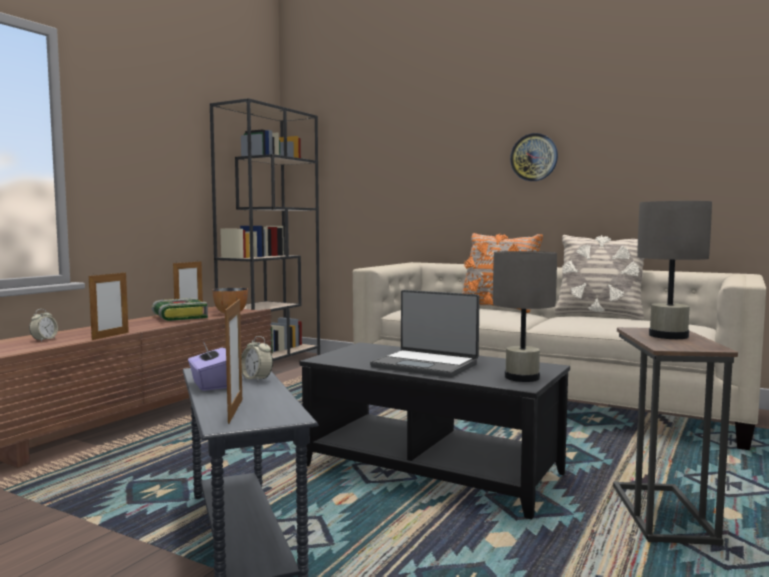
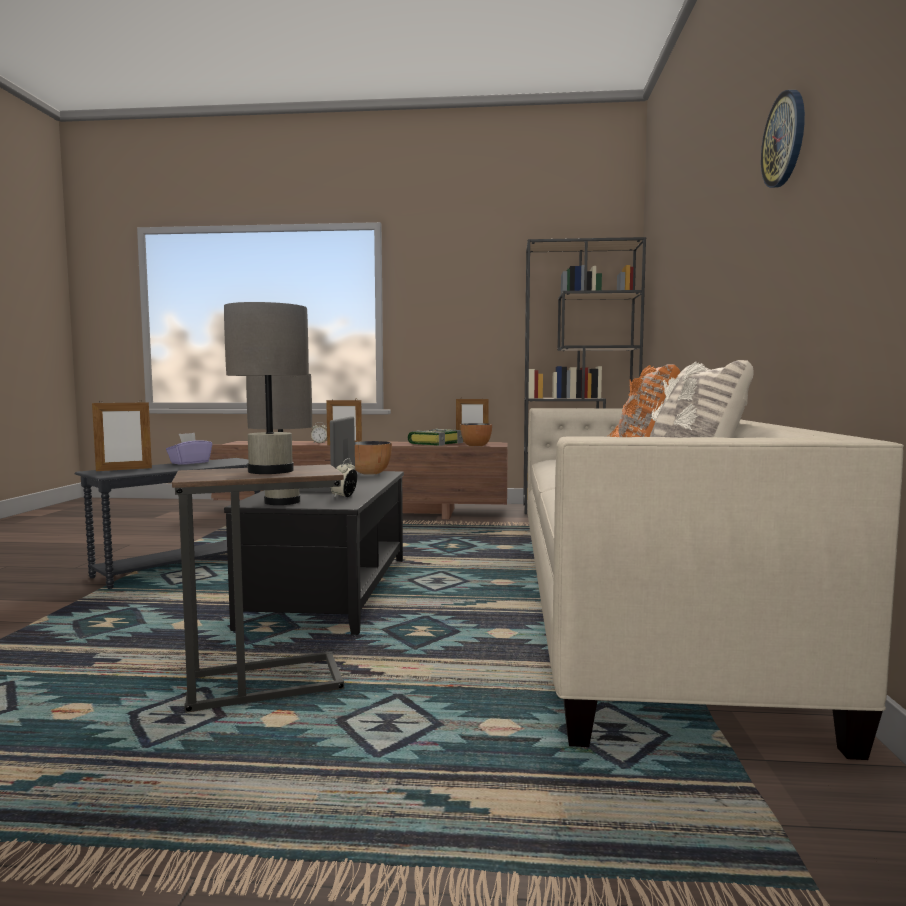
camera: 65 degrees right, 0 degrees up
alarm clock [241,336,273,382] -> alarm clock moved to [330,458,357,498]
wall clock [510,133,558,181] -> wall clock moved to [761,90,805,188]
none -> bowl [355,441,392,475]

